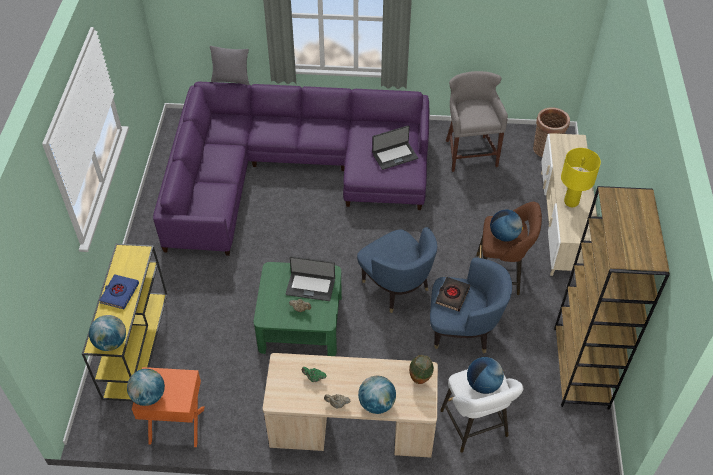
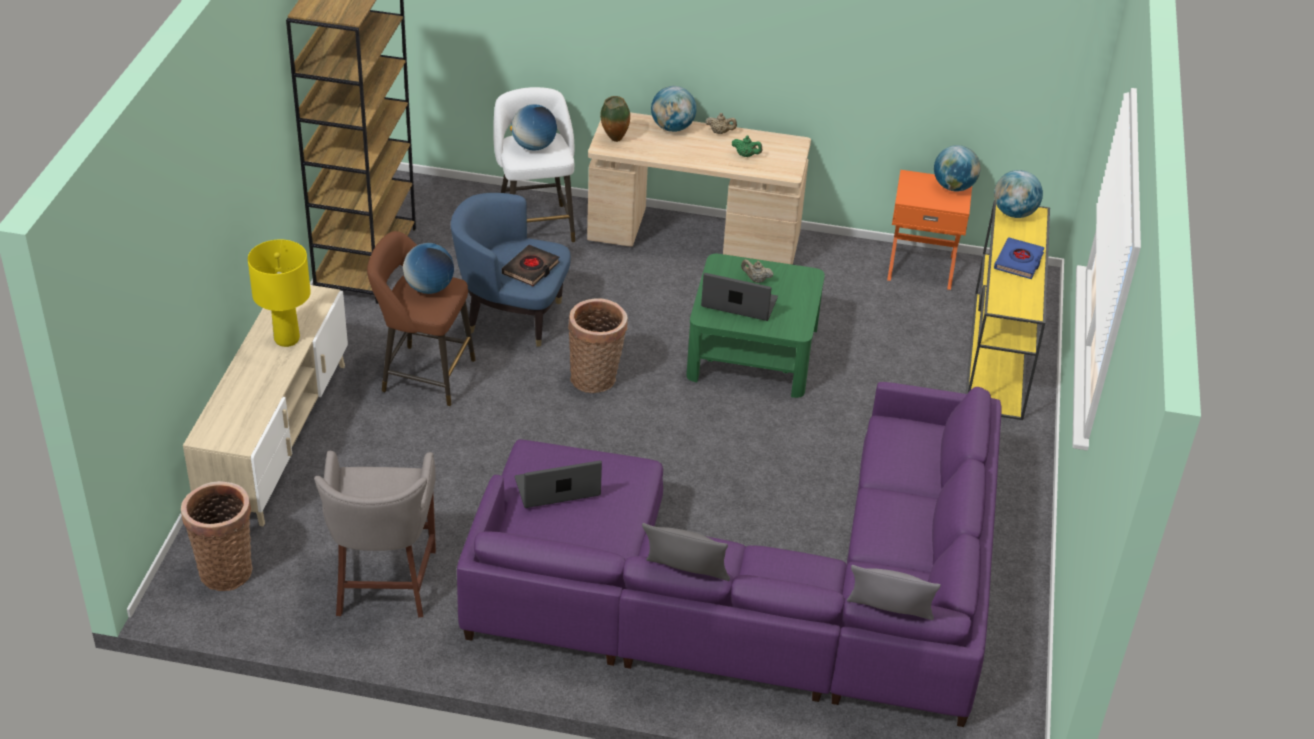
camera: 175 degrees left, 10 degrees down
blue armchair [357,227,437,313] -> basket [568,298,628,393]
none -> grey pillow [642,523,730,581]

